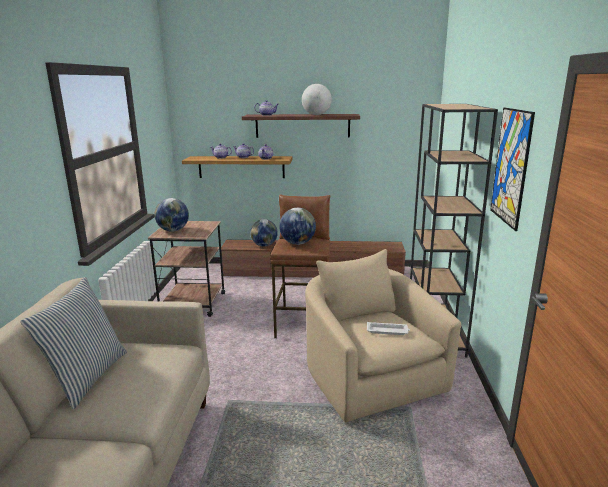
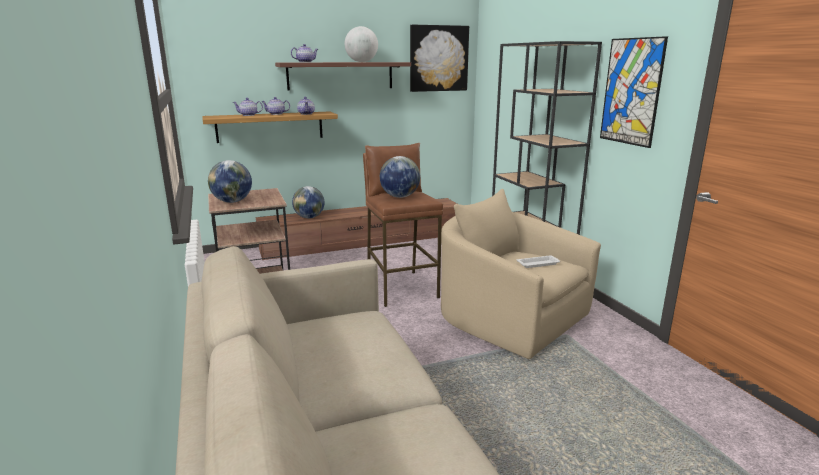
camera: 25 degrees left, 0 degrees up
pillow [20,277,127,409] -> none
none -> picture [410,25,469,92]

